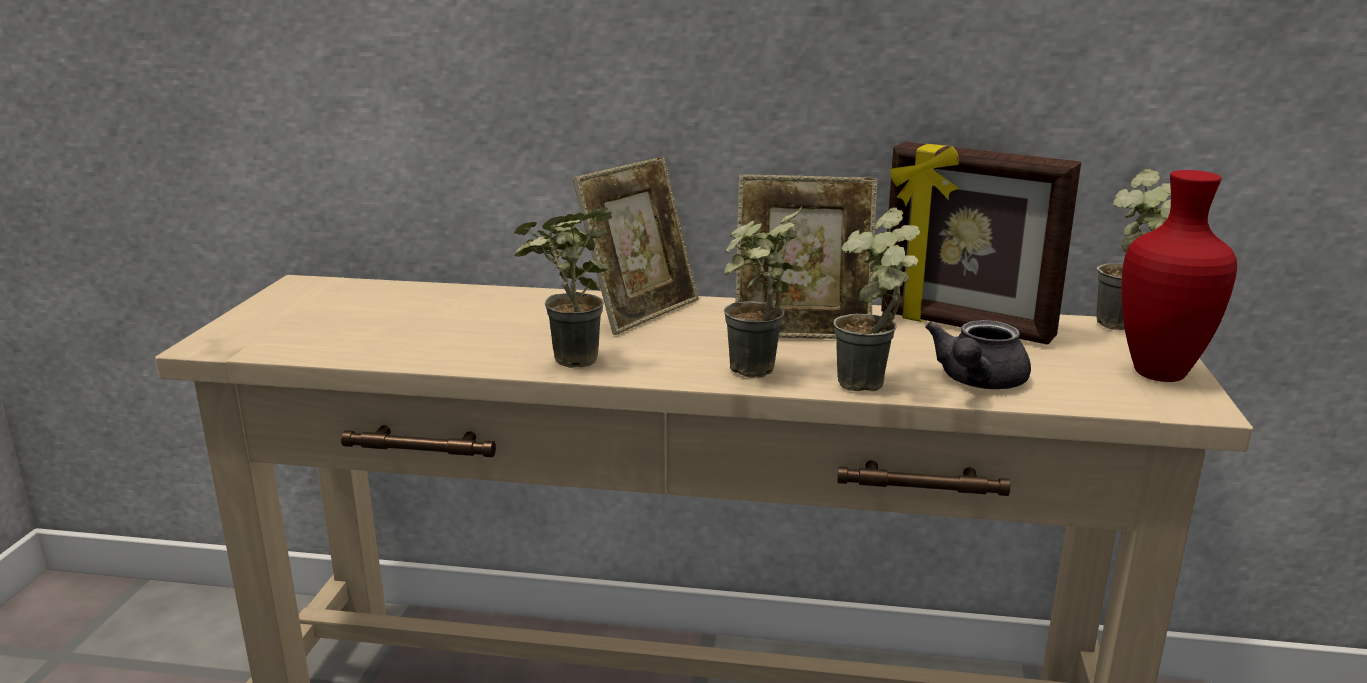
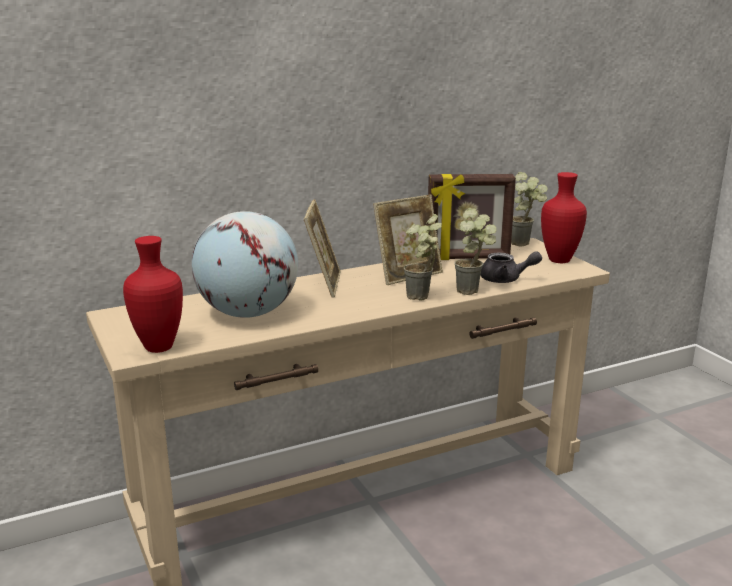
camera: 35 degrees left, 0 degrees up
potted plant [514,207,612,368] -> none
grey teapot [925,320,1031,389] -> grey teapot turned 75 degrees counterclockwise [481,251,542,283]
none -> red vase [123,236,183,353]
none -> globe [192,211,298,318]

